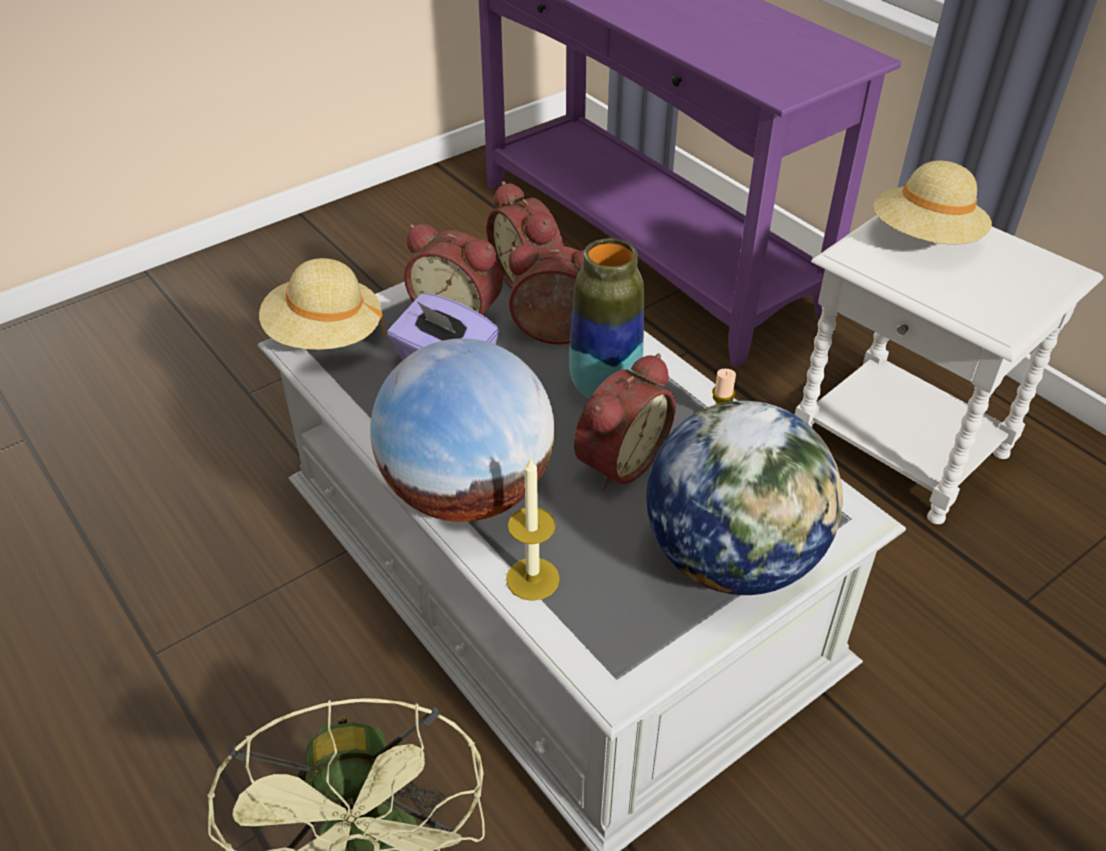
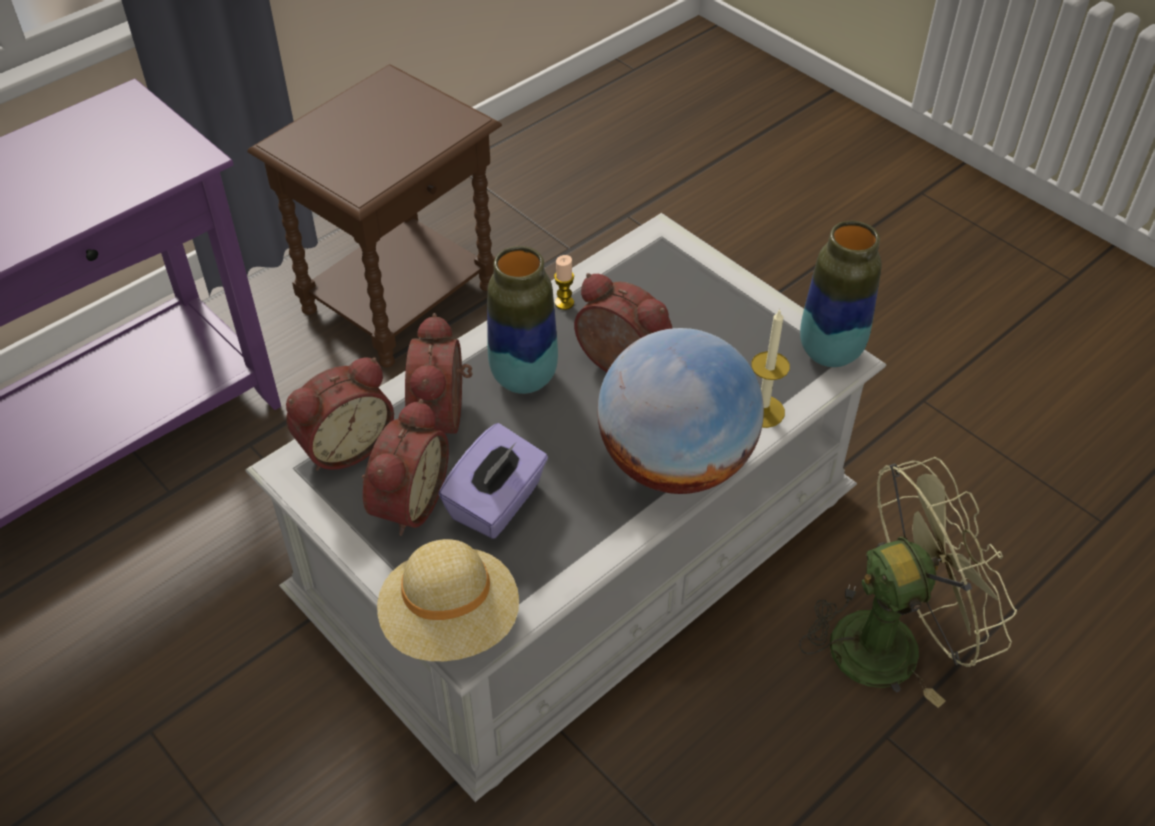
camera: 95 degrees left, 5 degrees up
globe [646,400,843,595] -> none
white side table [795,215,1103,524] -> brown side table [247,64,502,367]
beige hat [873,160,992,245] -> none
none -> vase [800,221,882,367]

